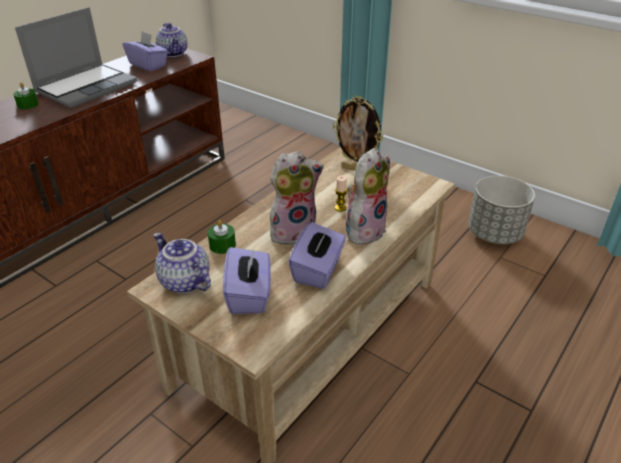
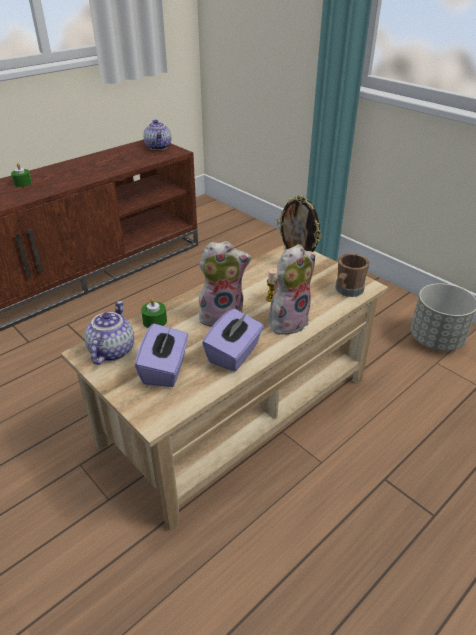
camera: 10 degrees right, 0 degrees up
laptop [15,7,137,108] -> none
purple tissue box [123,31,168,71] -> none
teapot [153,232,211,293] -> teapot turned 45 degrees clockwise [84,301,134,365]
none -> brown mug [335,254,370,297]

